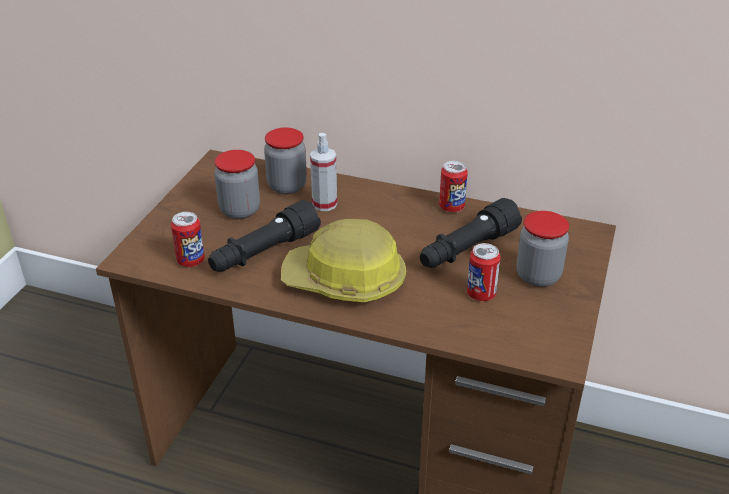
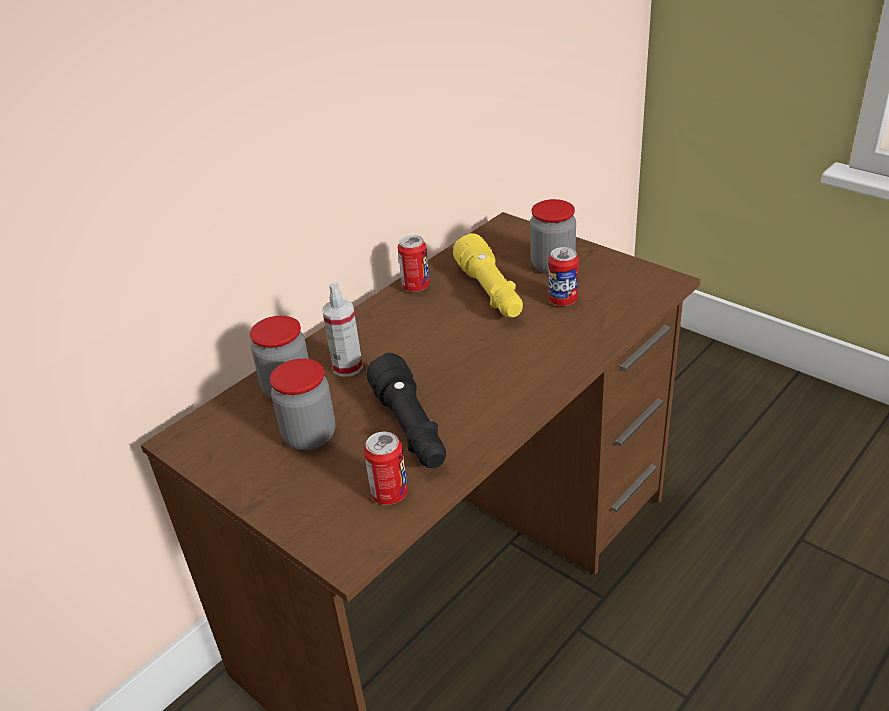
camera: 65 degrees left, 0 degrees up
hard hat [281,219,406,302] -> none
black flashlight [420,198,522,268] -> yellow flashlight [453,233,523,317]

